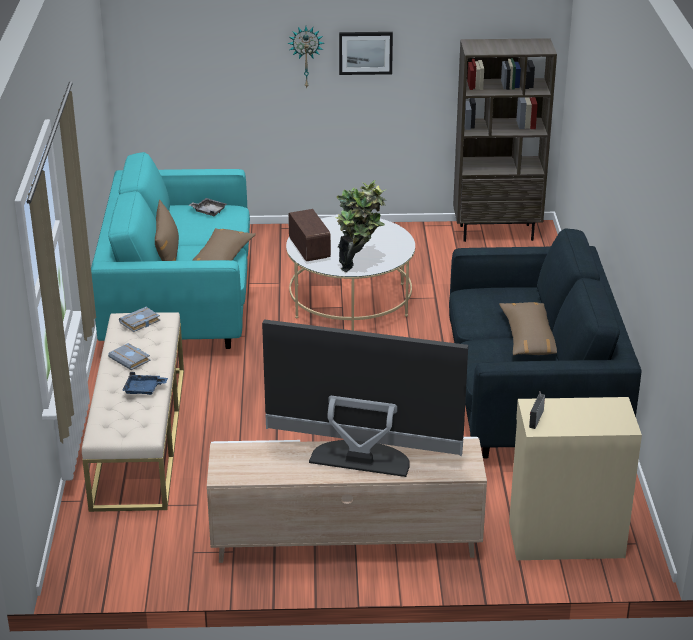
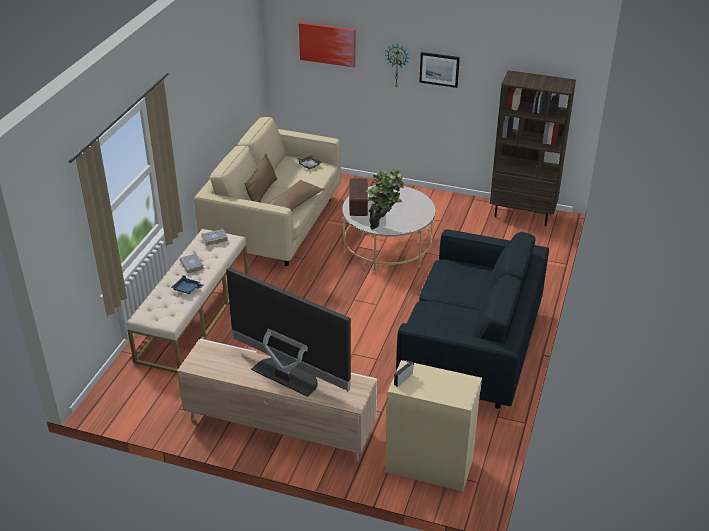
camera: 20 degrees right, 5 degrees up
turquoise sofa [91,152,250,349] -> beige sofa [194,117,341,266]
brown pillow [499,302,557,355] -> none
none -> picture [299,22,355,67]

